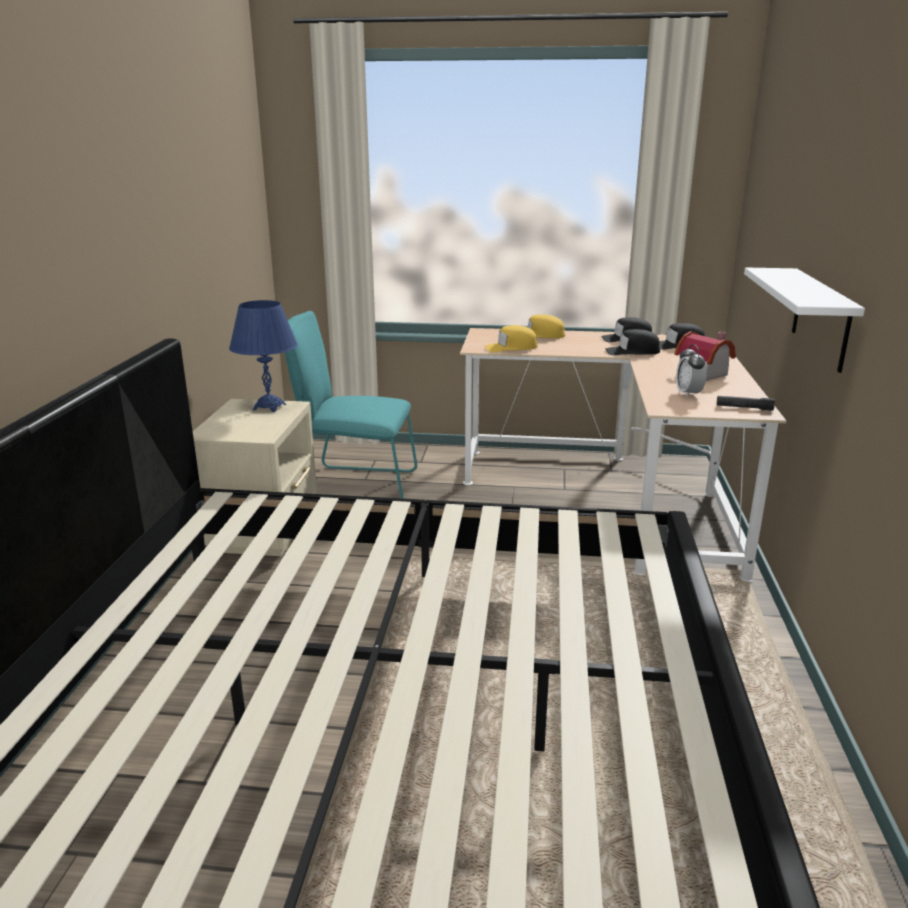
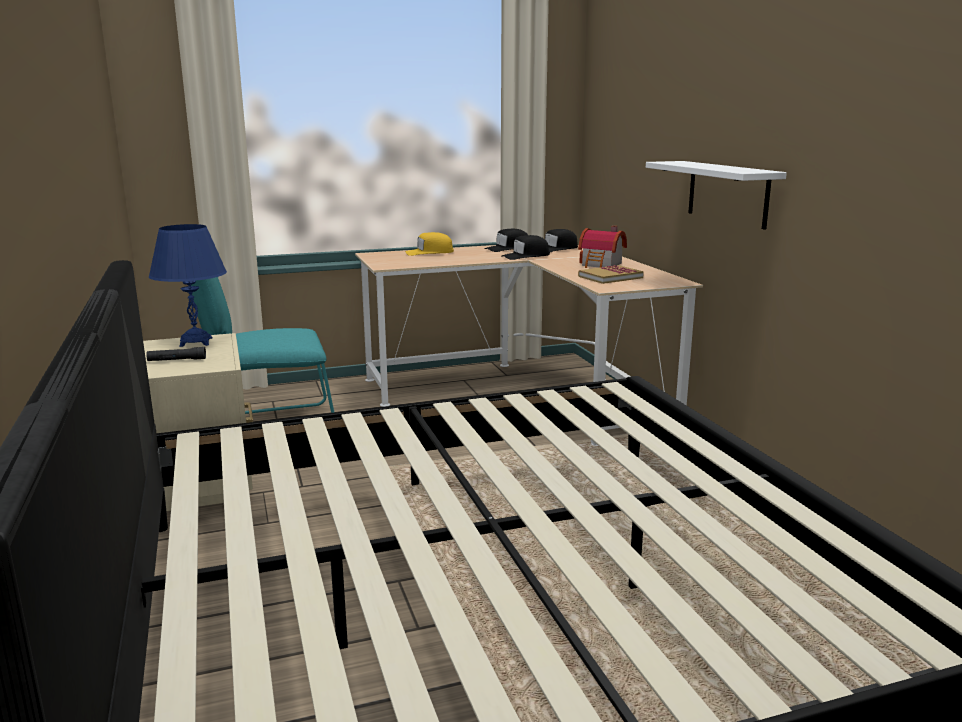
camera: 25 degrees left, 5 degrees down
yellow cap [485,325,538,352] -> none
alarm clock [676,344,707,398] -> book [578,265,644,284]
black flashlight [717,396,775,411] -> black flashlight moved to [146,347,206,361]

